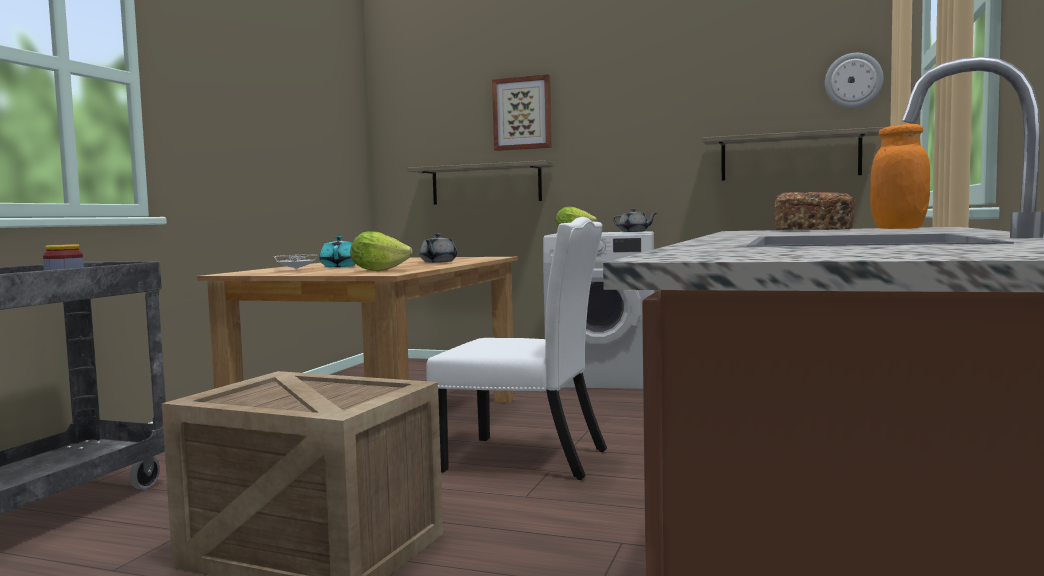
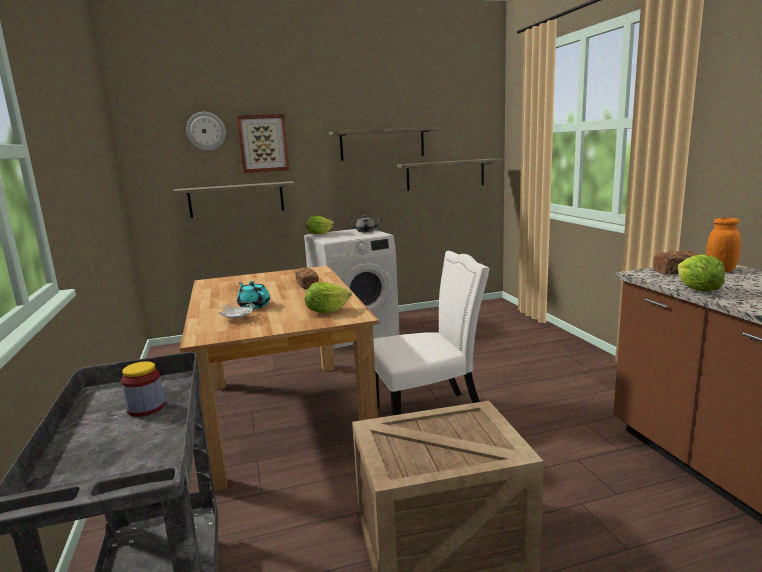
camera: 35 degrees left, 10 degrees up
grey teapot [420,233,457,263] -> bread [295,267,319,289]
wall clock [825,53,883,108] -> wall clock moved to [186,112,226,151]
none -> shelf [329,127,441,161]
none -> lettuce [678,254,725,292]

